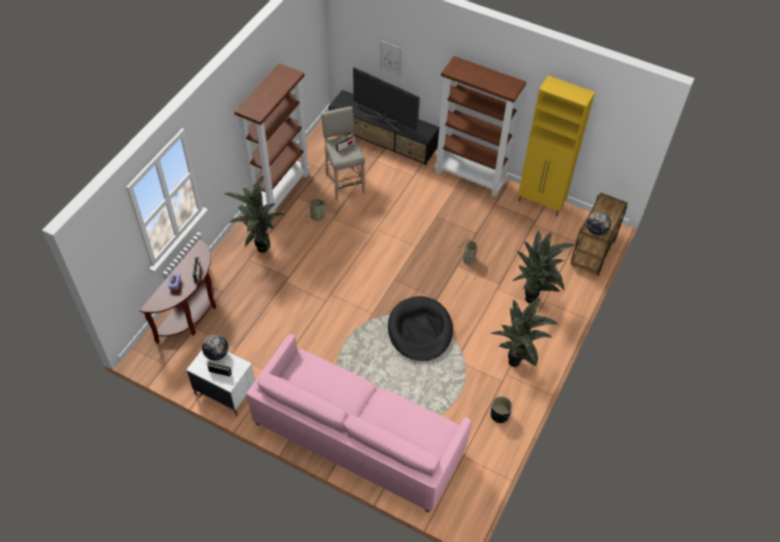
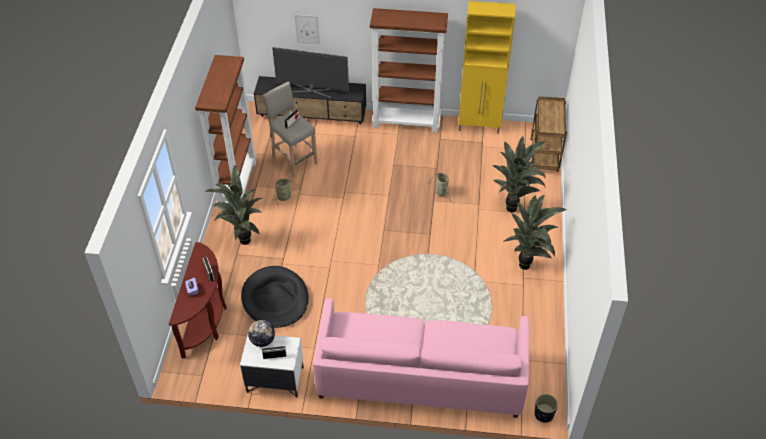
camera: 20 degrees left, 5 degrees down
black dog bed [388,296,453,361] -> black dog bed moved to [241,266,309,328]
black planter [491,396,513,423] -> black planter moved to [534,394,558,423]
globe [587,212,611,236] -> none

